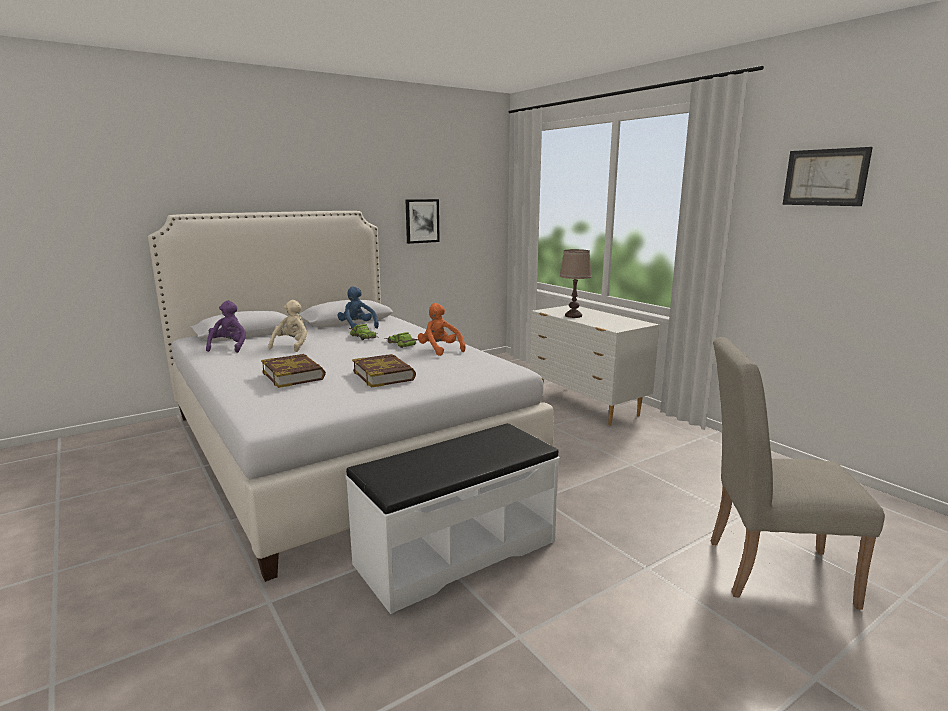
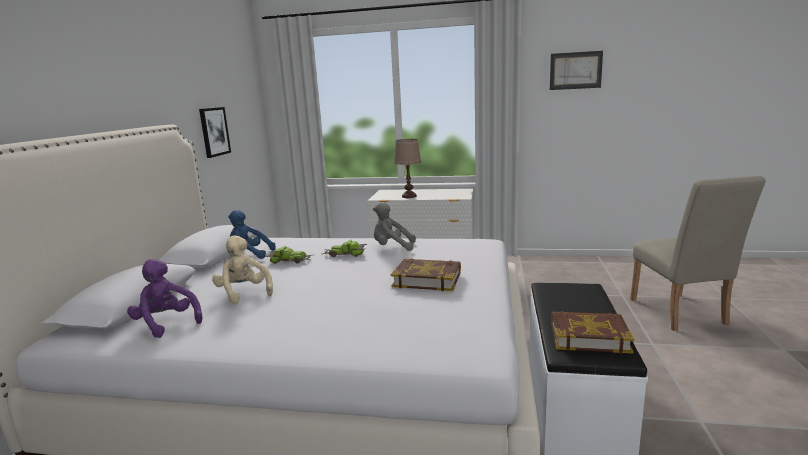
camera: 45 degrees left, 0 degrees up
book [261,354,326,388] -> book moved to [551,311,635,354]
orange plush toy [418,303,466,356] -> grey plush toy [373,202,416,251]
beige chair [711,337,885,610] -> beige chair turned 60 degrees counterclockwise [630,176,766,331]

